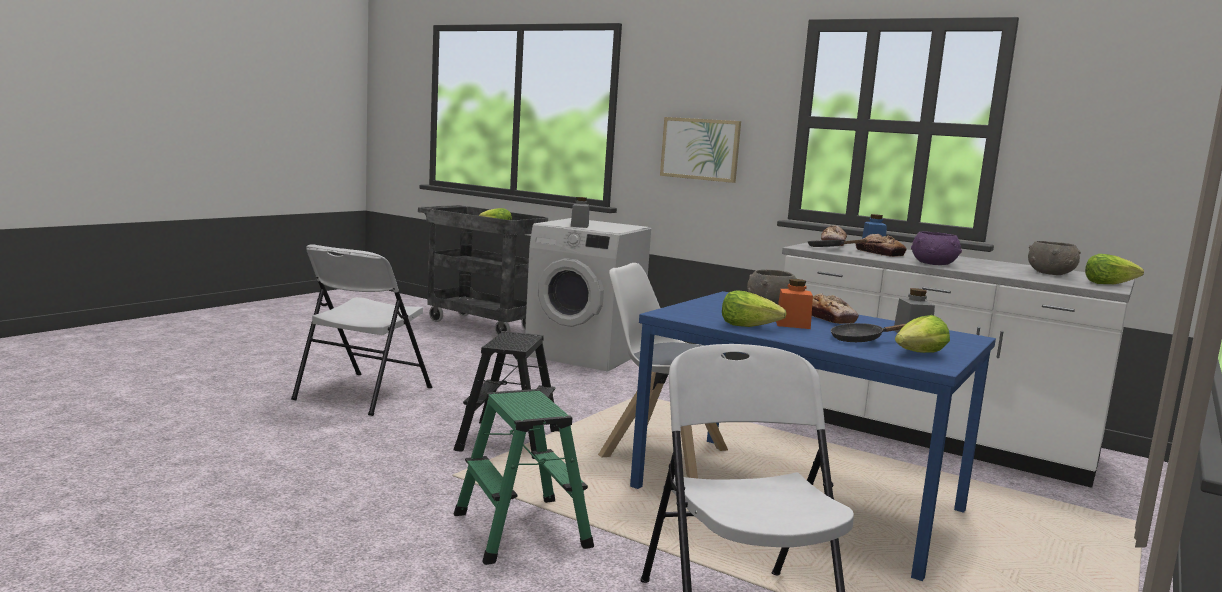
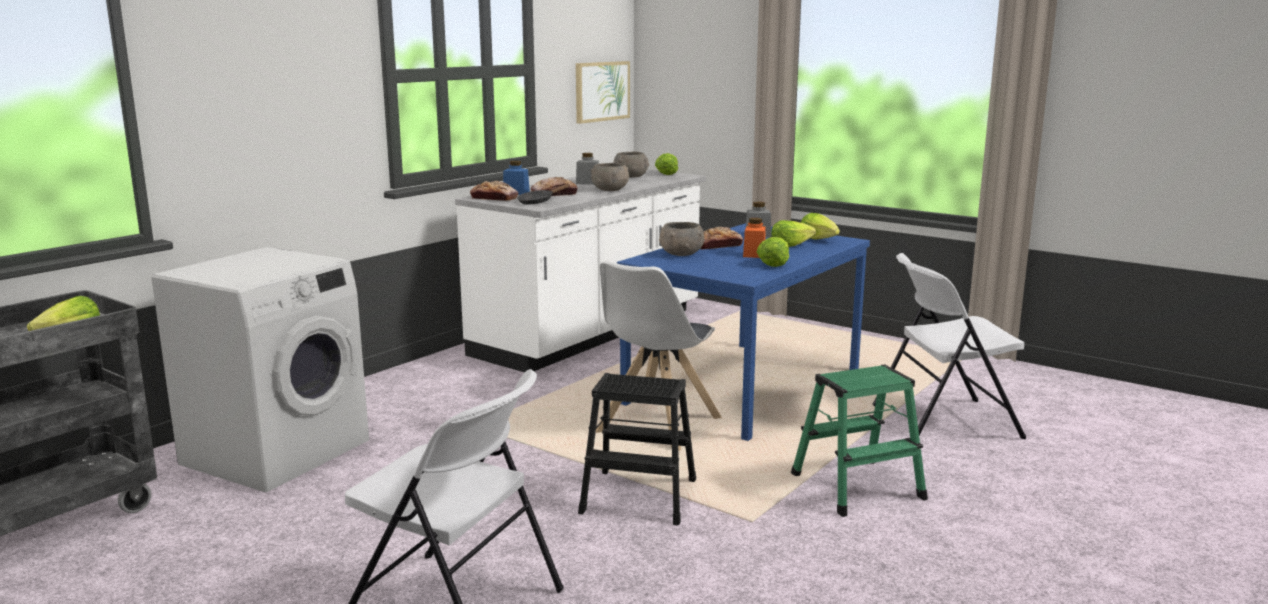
camera: 85 degrees left, 5 degrees up
grey jar [571,197,589,228] -> grey jar moved to [576,153,599,185]
picture [660,117,741,183] -> picture moved to [576,61,630,124]
black frying pan [831,323,907,342] -> lettuce [771,220,816,247]
purple bowl [911,231,962,265] -> grey bowl [590,163,629,191]

